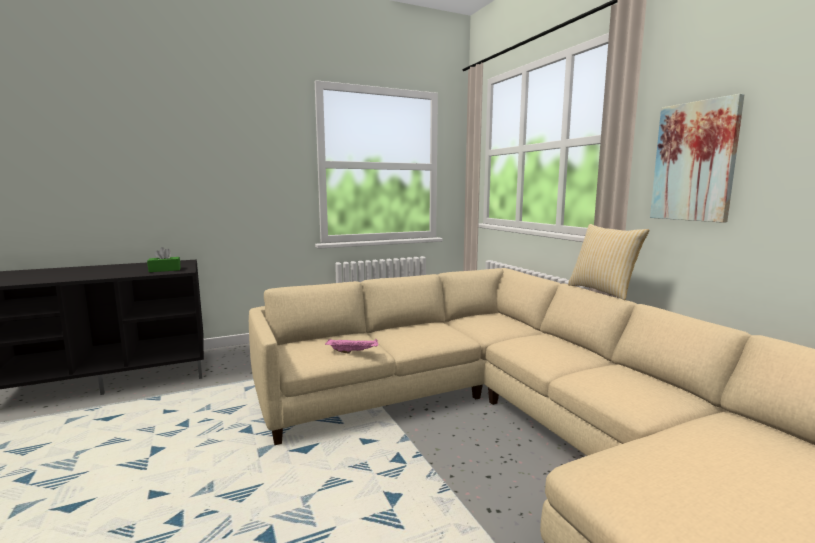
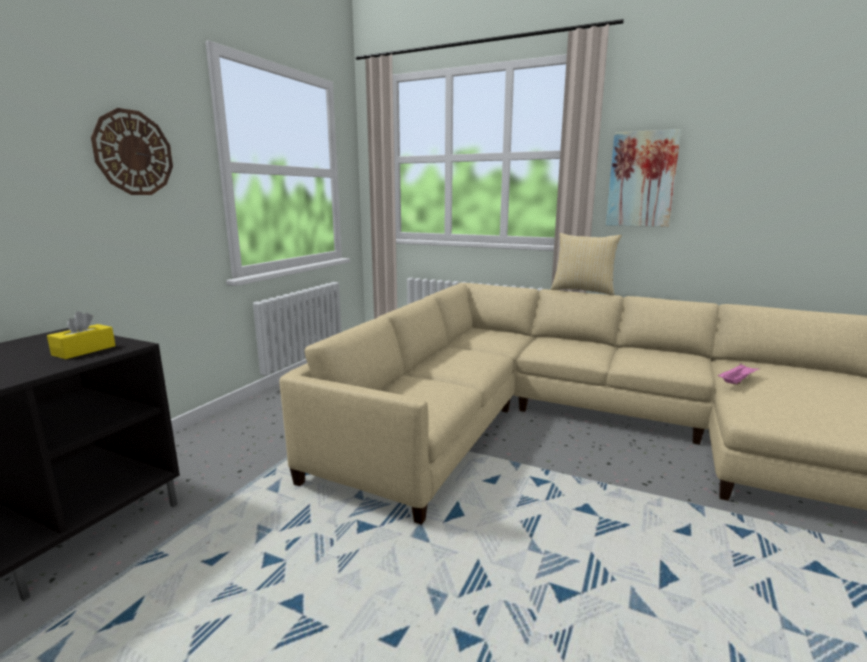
camera: 40 degrees left, 5 degrees up
green tissue box [147,247,181,272] -> yellow tissue box [47,311,116,359]
pink tray [325,339,378,353] -> pink tray moved to [717,363,760,385]
none -> wall clock [91,108,173,195]

